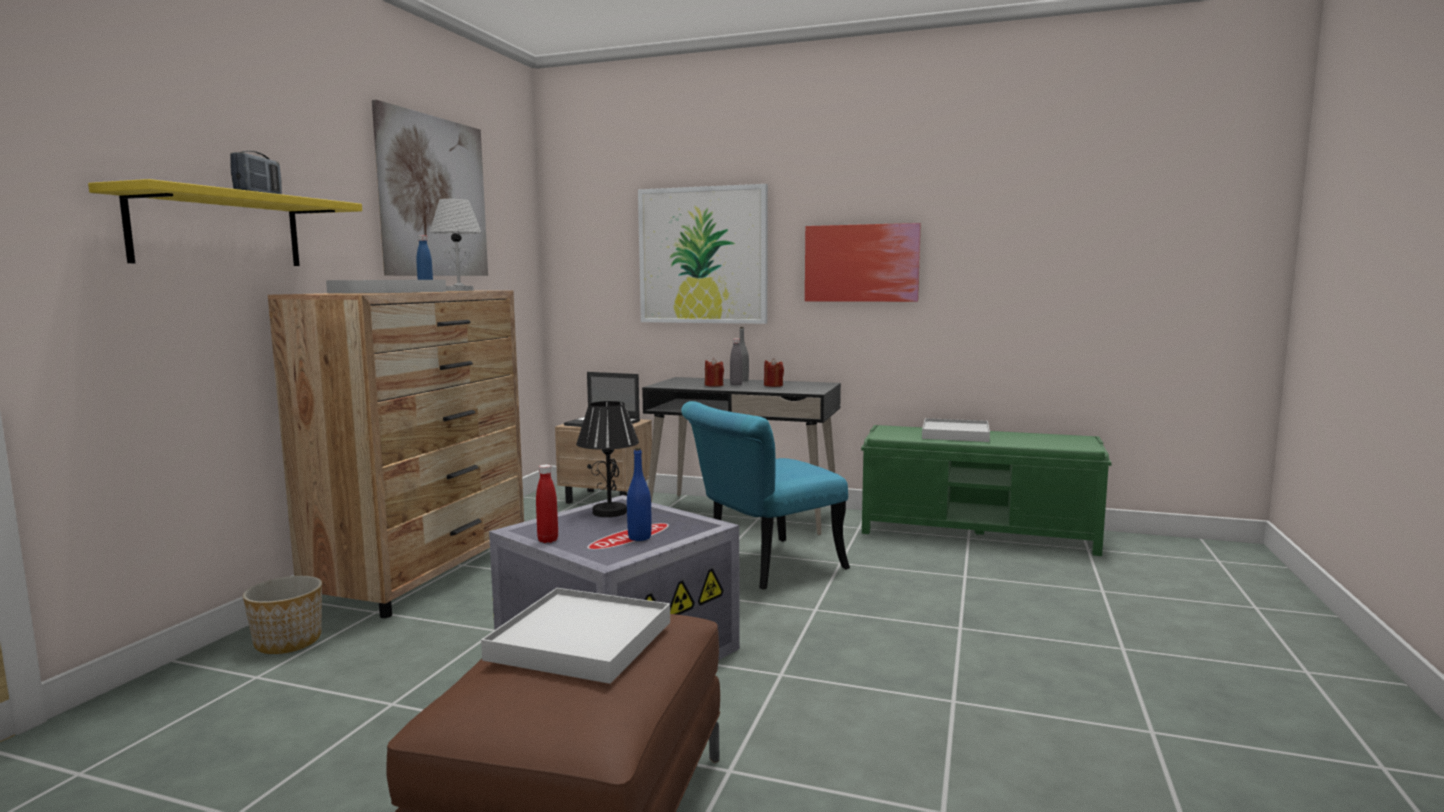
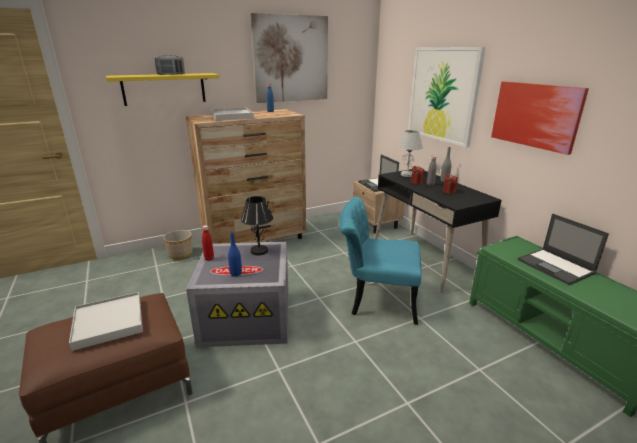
camera: 45 degrees right, 15 degrees up
white table lamp [430,199,482,291] -> white table lamp moved to [398,130,423,177]
white tray [922,418,990,442] -> laptop [518,213,609,285]

